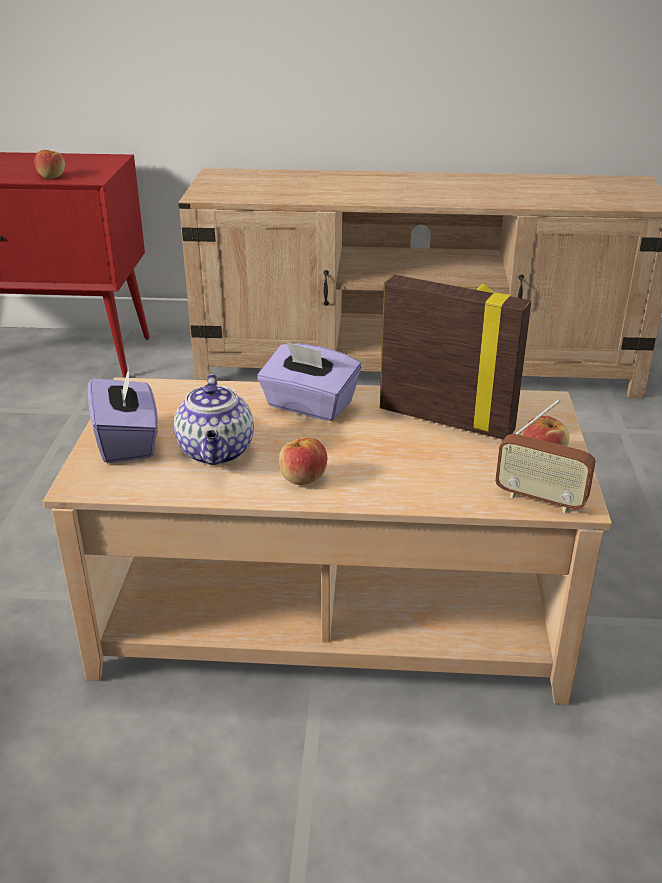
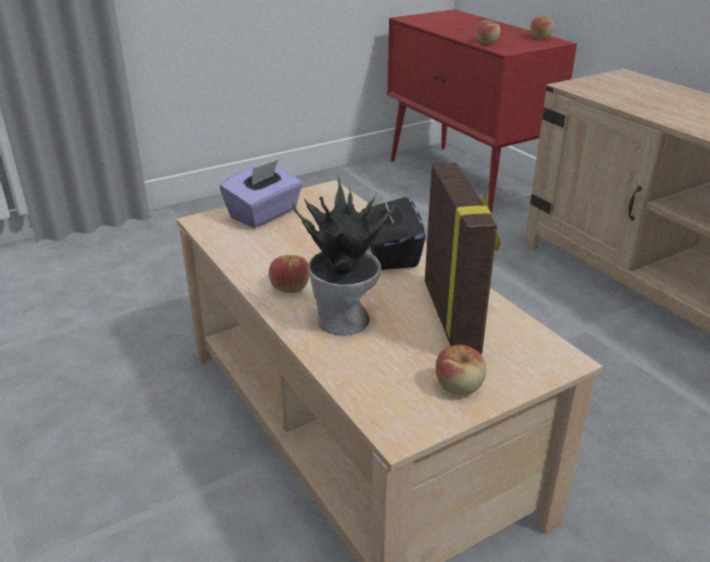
camera: 55 degrees right, 0 degrees up
teapot [174,374,254,465] -> none
purple tissue box [257,341,361,421] -> black tissue box [362,191,425,270]
radio [495,399,596,513] -> none
none -> potted plant [292,175,395,335]
none -> apple [530,16,554,39]

